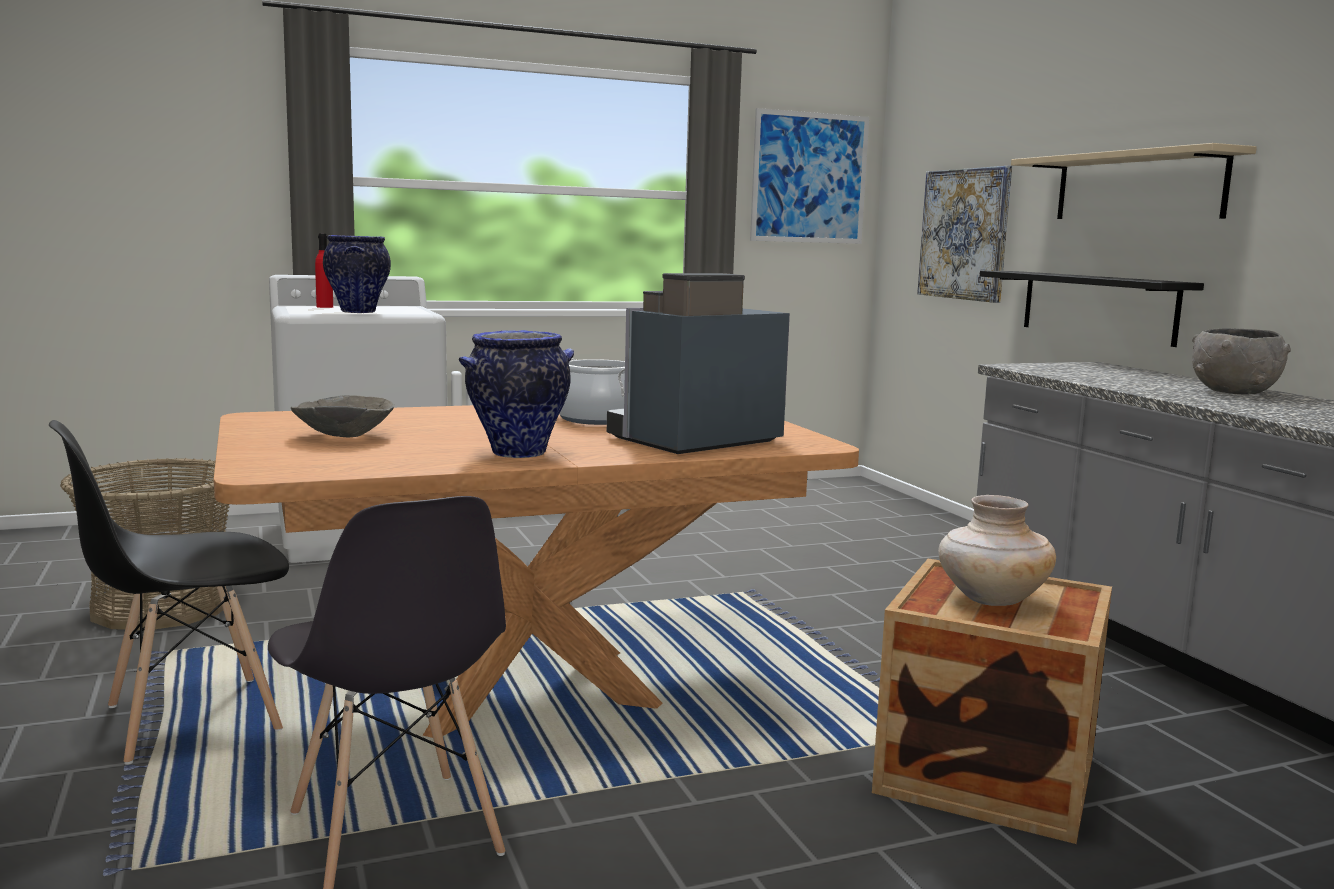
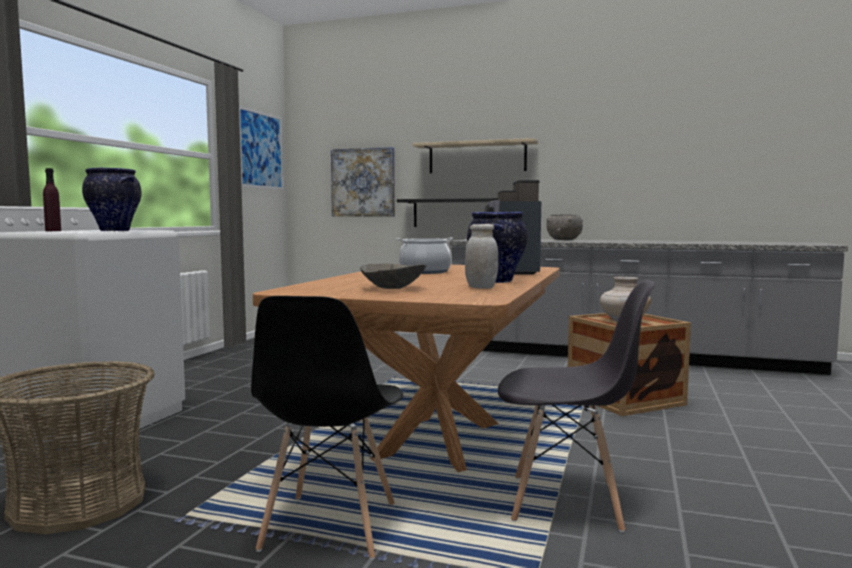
camera: 50 degrees left, 5 degrees down
red bottle [315,234,333,308] -> purple bottle [43,168,61,231]
none -> white jar [465,224,498,289]

